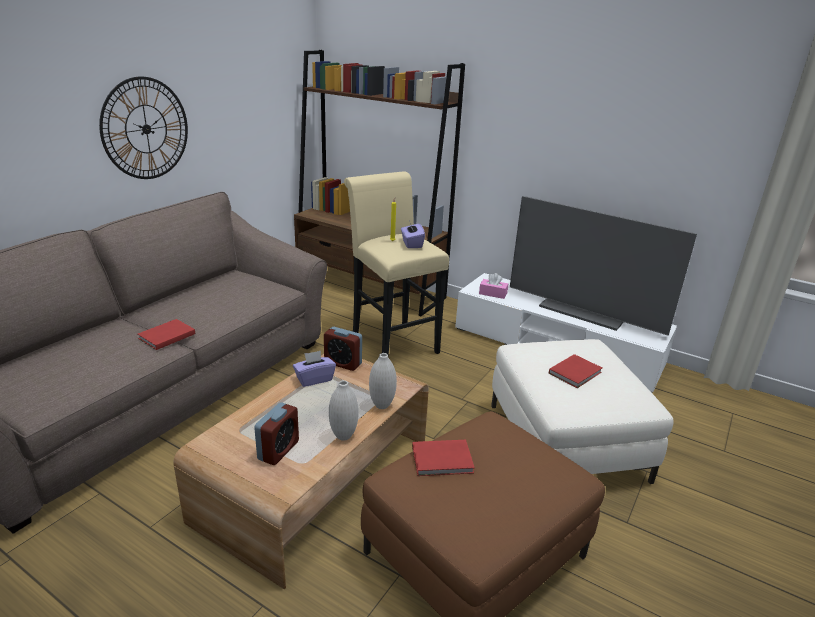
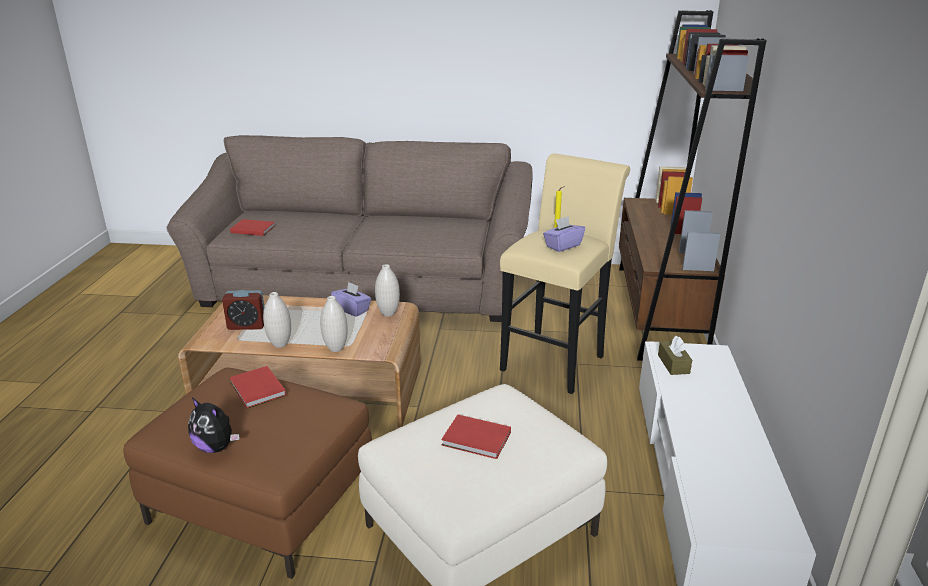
camera: 65 degrees right, 0 degrees up
wall clock [99,77,188,179] -> none
red book [138,319,195,350] -> red book moved to [230,219,275,236]
alarm clock [324,327,362,371] -> white vase [375,264,400,317]
pink tissue box [479,273,508,299] -> brown tissue box [658,336,692,375]
television [510,196,697,336] -> none
none -> plush toy [188,398,240,453]

